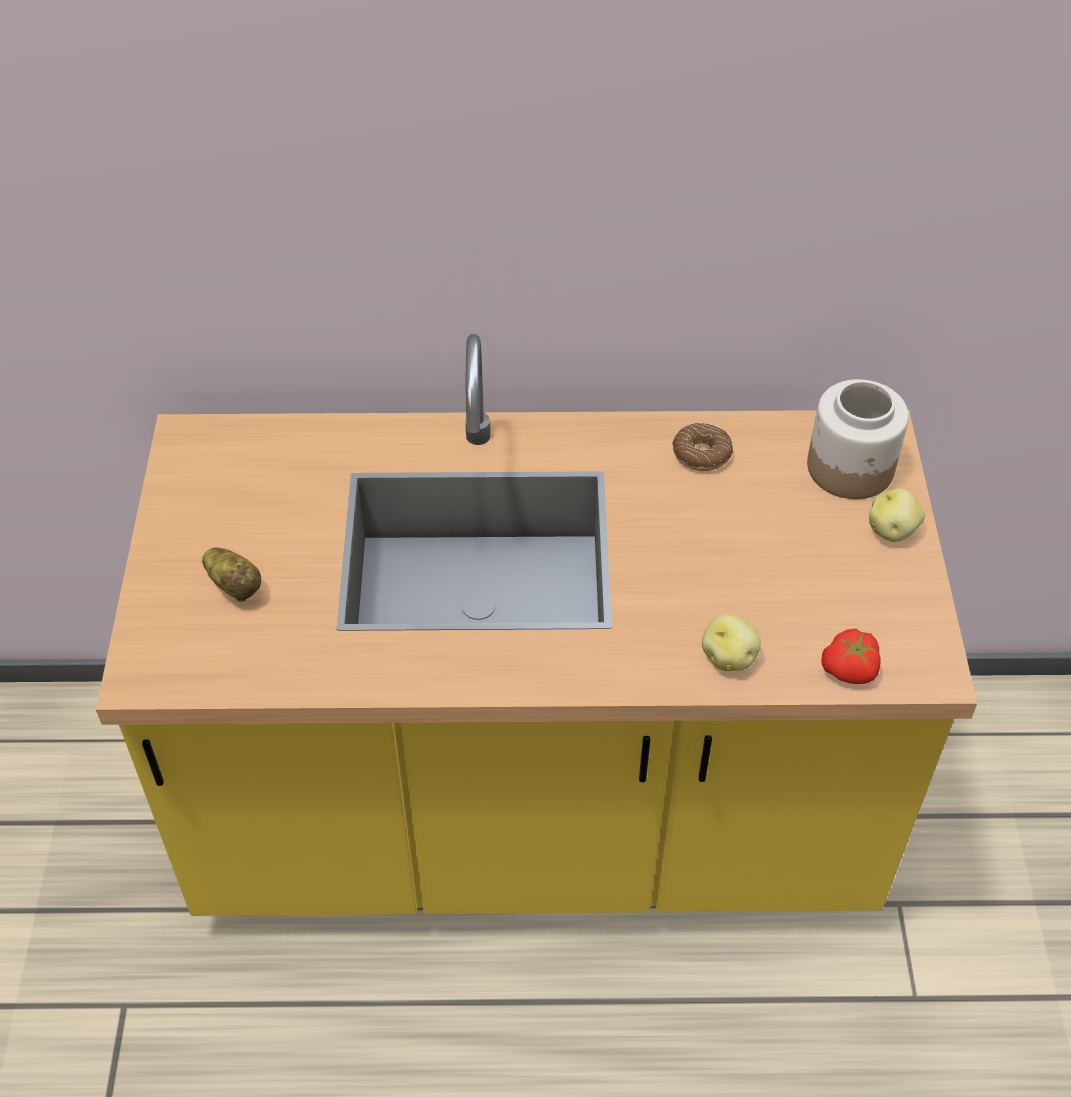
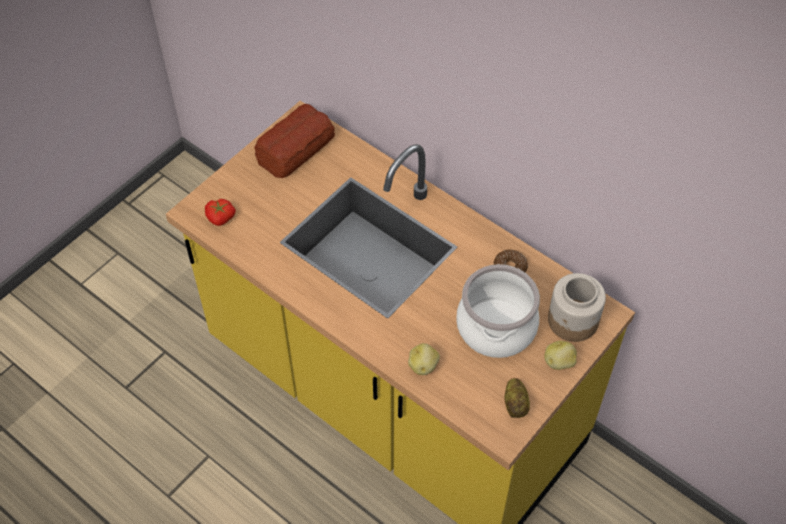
camera: 40 degrees right, 5 degrees up
potato [202,548,261,602] -> potato moved to [505,378,530,418]
tomato [821,628,881,684] -> tomato moved to [205,199,236,226]
none -> bread [254,104,335,178]
none -> cooking pot [456,264,540,358]

